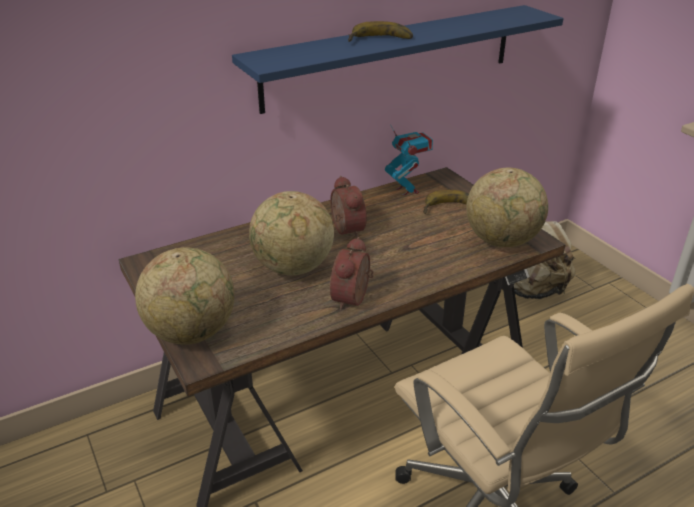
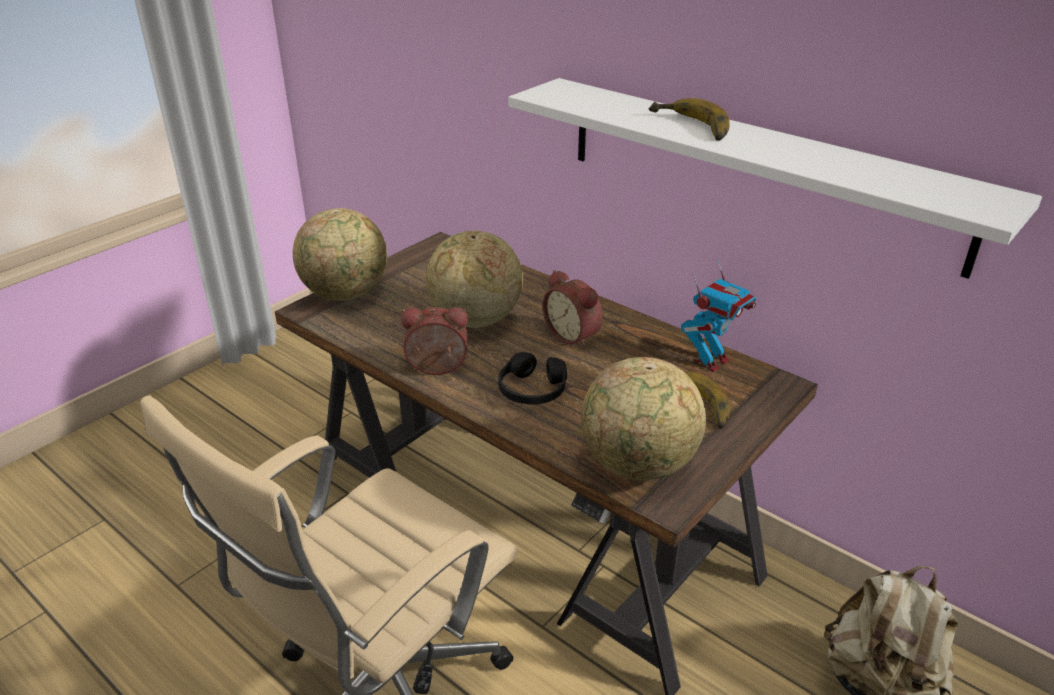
camera: 70 degrees right, 0 degrees up
blue shelf [232,5,564,114] -> white shelf [508,78,1042,279]
alarm clock [330,176,367,238] -> alarm clock turned 90 degrees clockwise [543,270,603,348]
none -> black headphones [498,352,567,405]

